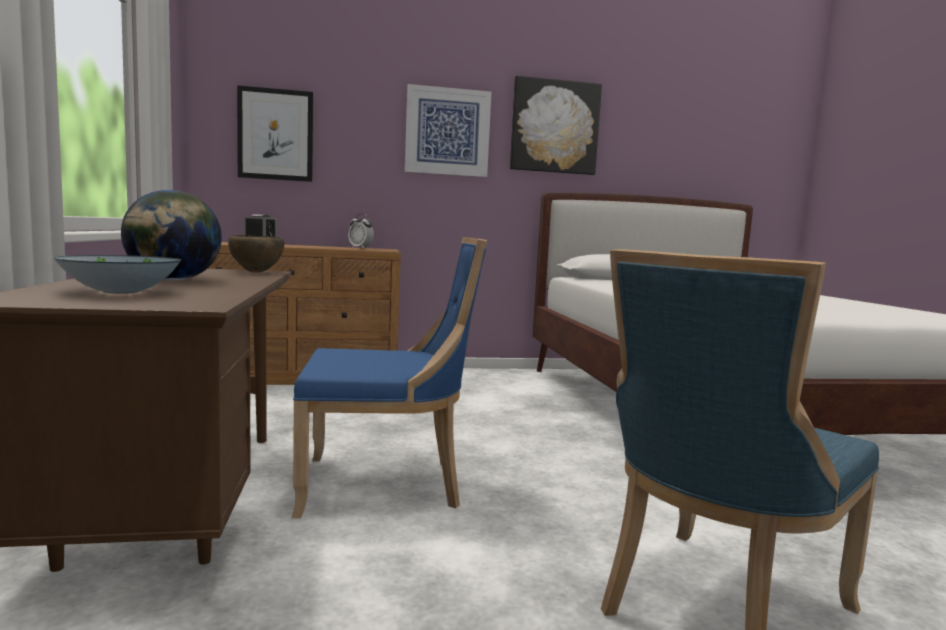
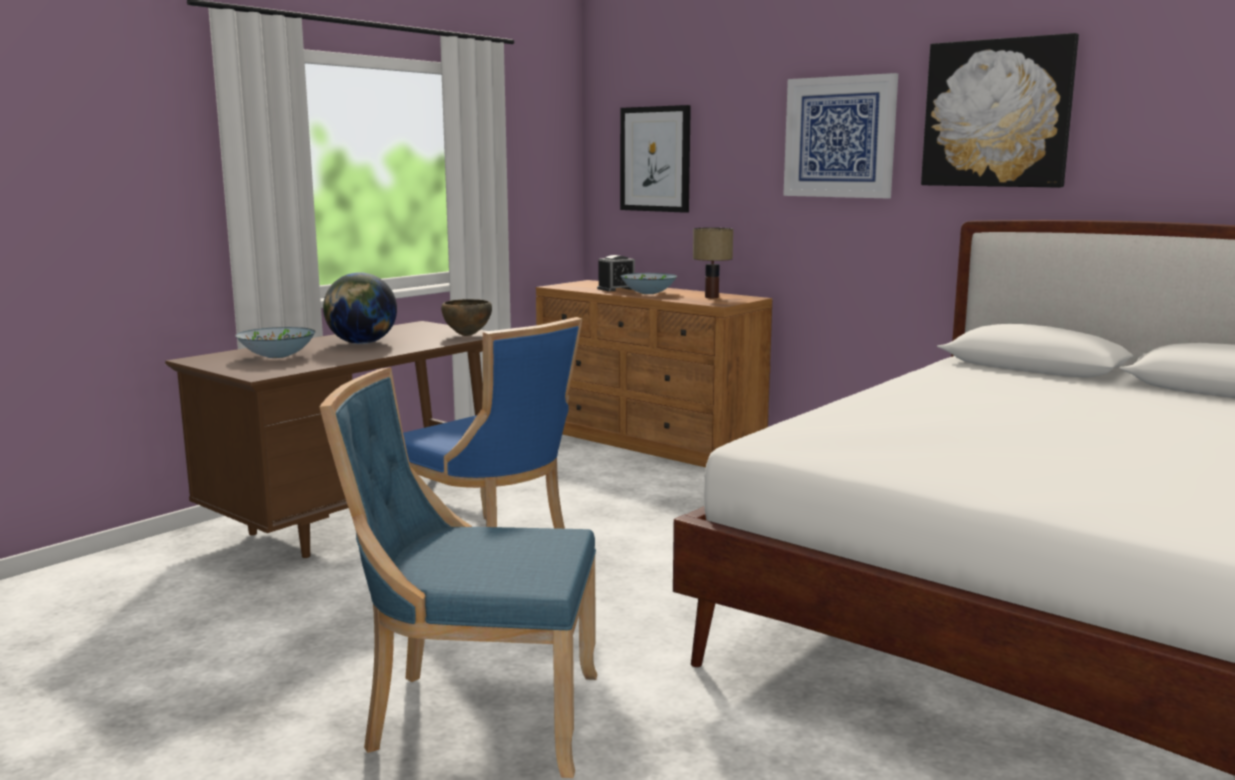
camera: 50 degrees right, 5 degrees up
alarm clock [348,214,374,249] -> table lamp [693,228,733,298]
none -> bowl [621,273,677,294]

